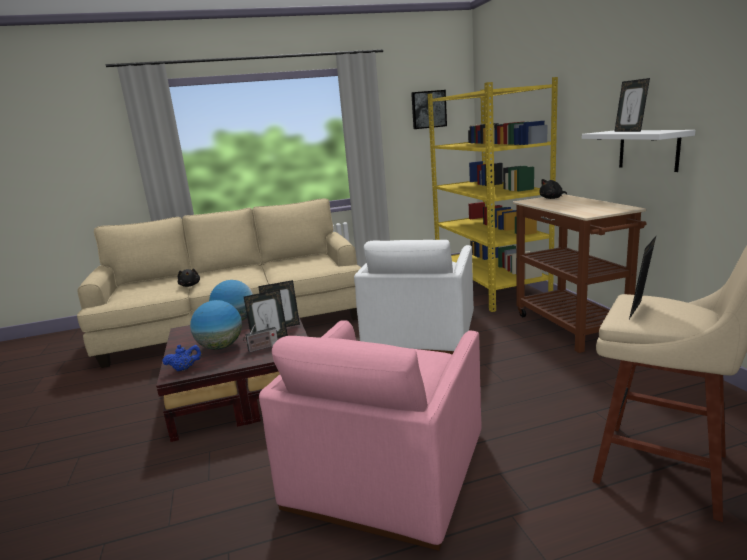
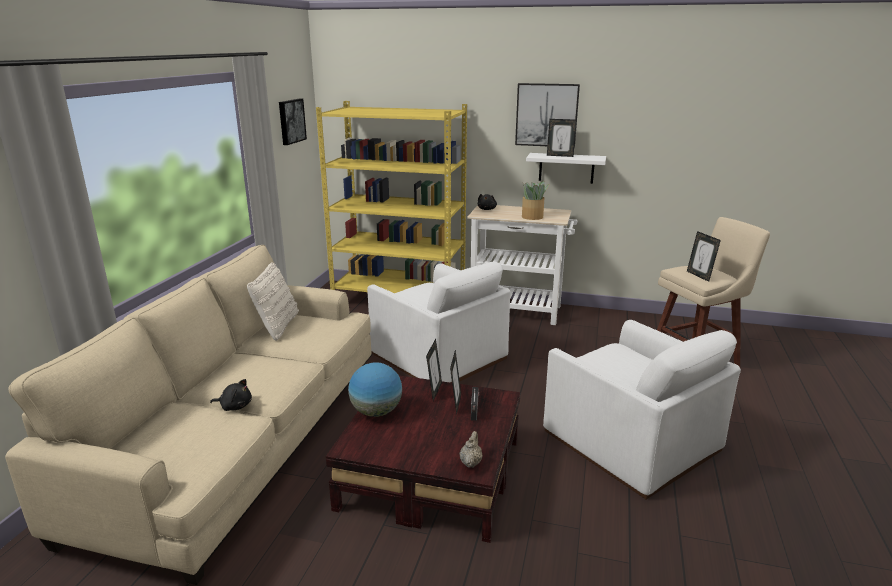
camera: 60 degrees left, 5 degrees up
blue teapot [162,345,202,371] -> beige teapot [459,431,483,468]
globe [190,300,242,350] -> none
pink armchair [259,320,481,551] -> white armchair [543,320,741,500]
brown cart [513,194,647,353] -> white cart [467,205,577,325]
none -> beige pillow [247,262,299,341]
none -> picture [515,83,580,148]
none -> potted plant [522,181,550,220]

